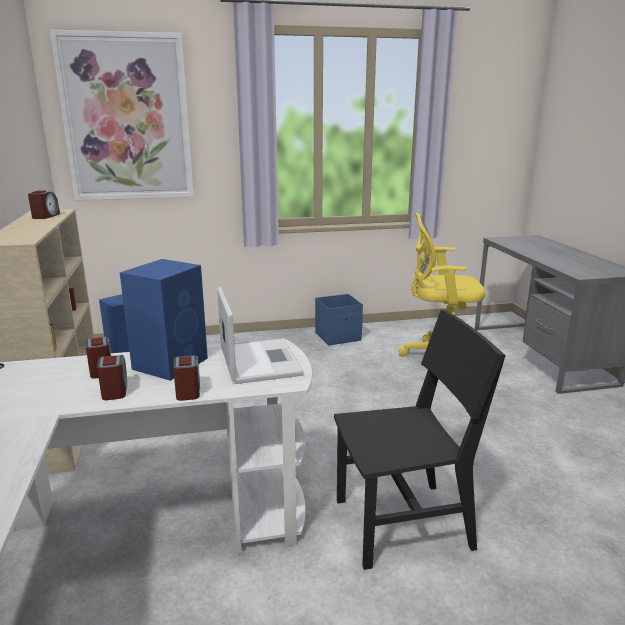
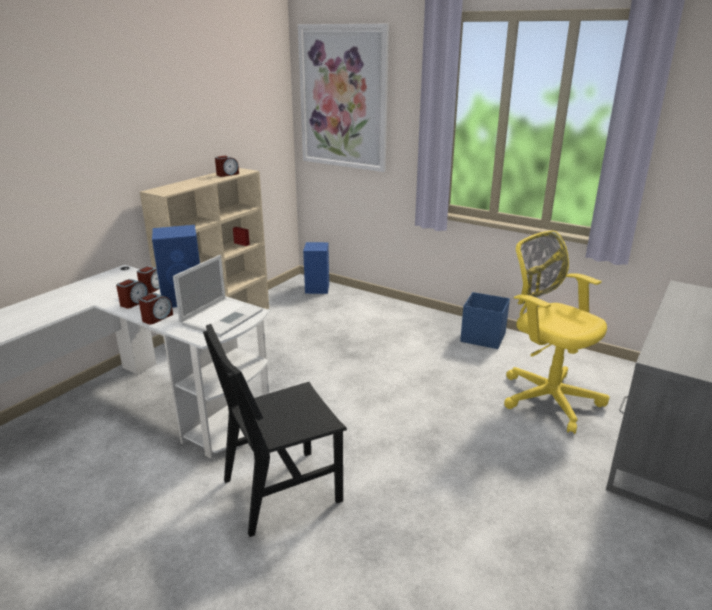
camera: 45 degrees right, 5 degrees up
black chair [334,310,506,570] -> black chair turned 120 degrees clockwise [203,324,347,537]

